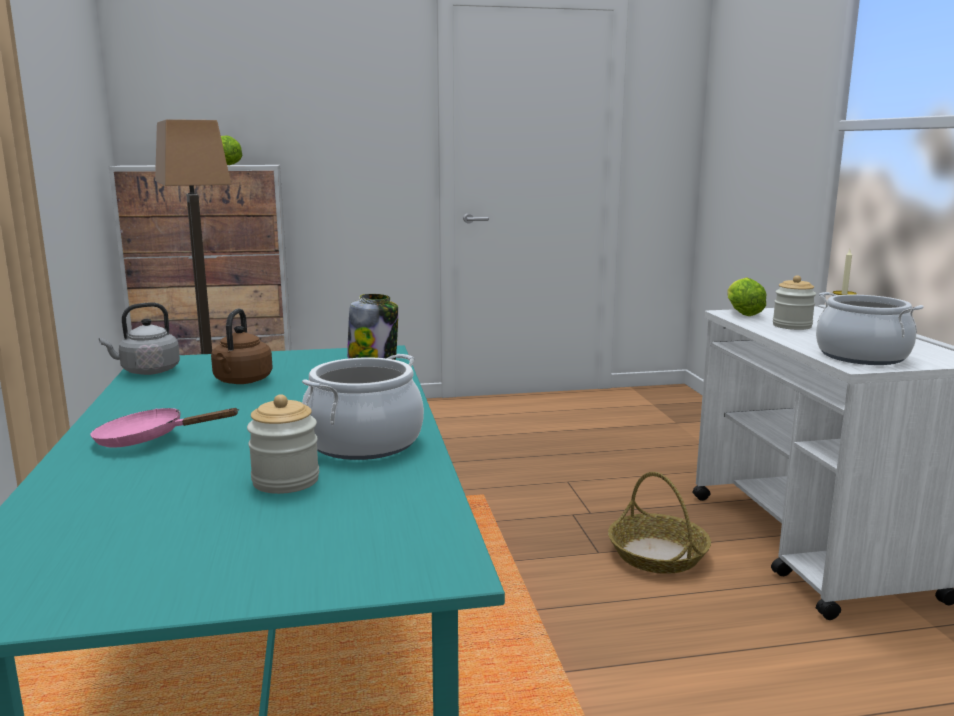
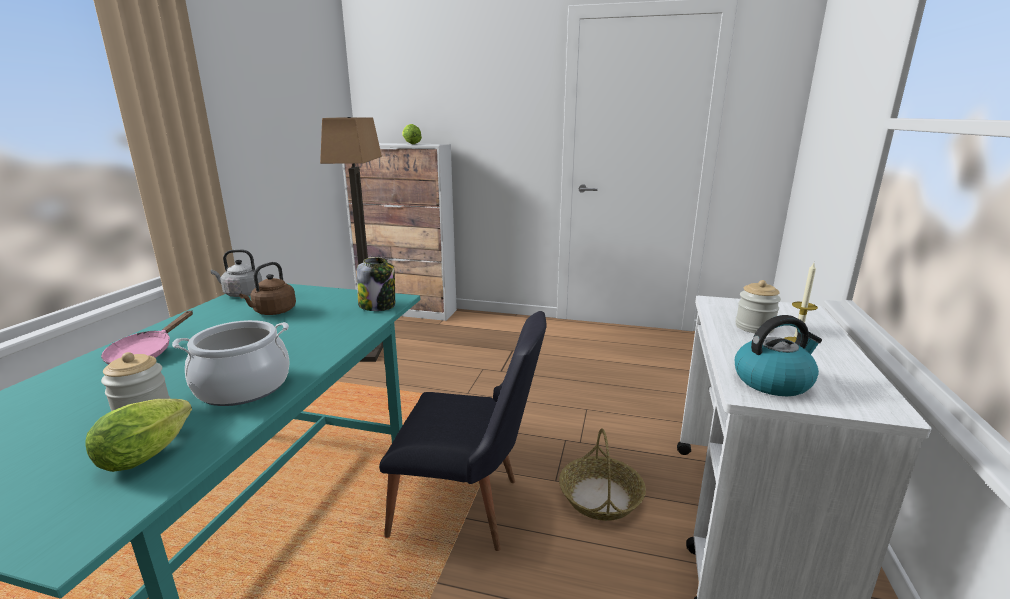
camera: 25 degrees right, 5 degrees up
pink frying pan [90,408,239,448] -> pink frying pan turned 105 degrees counterclockwise [101,310,193,364]
lettuce [727,277,766,316] -> lettuce moved to [86,399,192,472]
cooking pot [816,292,924,365] -> kettle [735,315,822,396]
none -> black chair [379,311,547,551]

